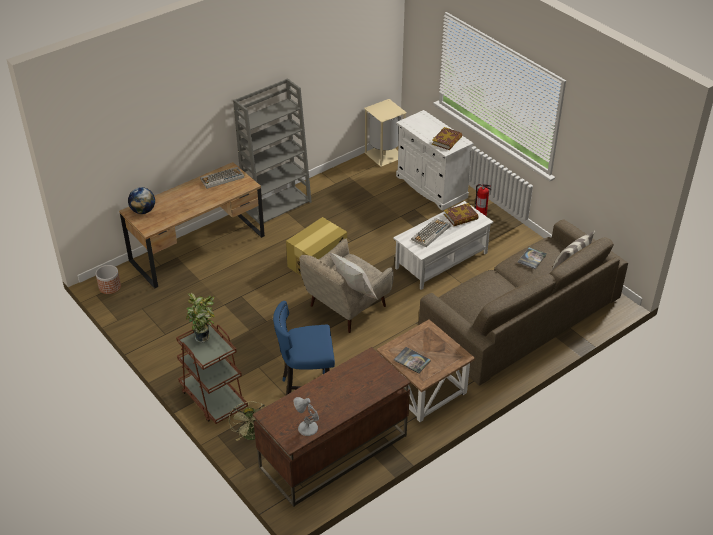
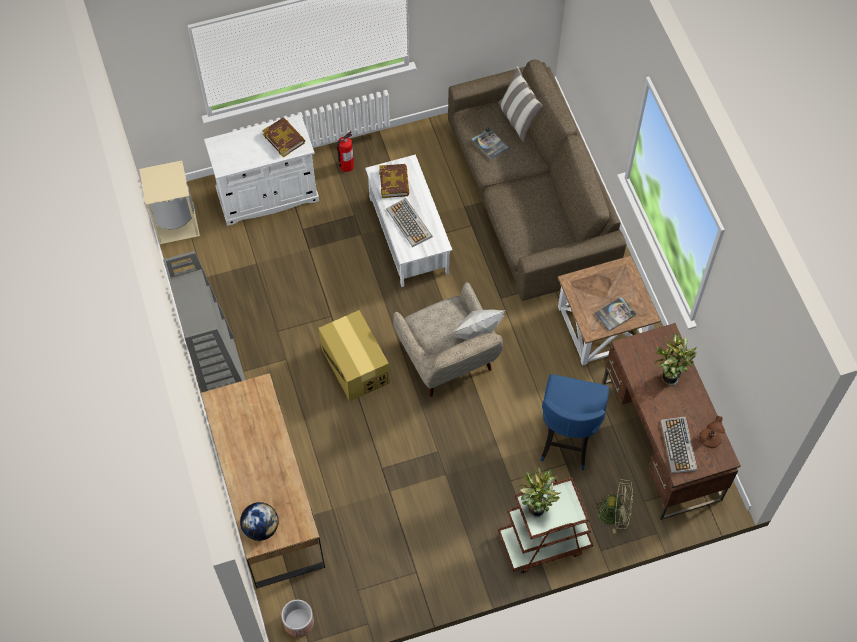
camera: 70 degrees left, 20 degrees up
keyboard [200,167,244,189] -> keyboard moved to [660,416,697,474]
white table lamp [294,397,319,436] -> brown table lamp [699,416,725,448]
none -> potted plant [655,332,697,385]

